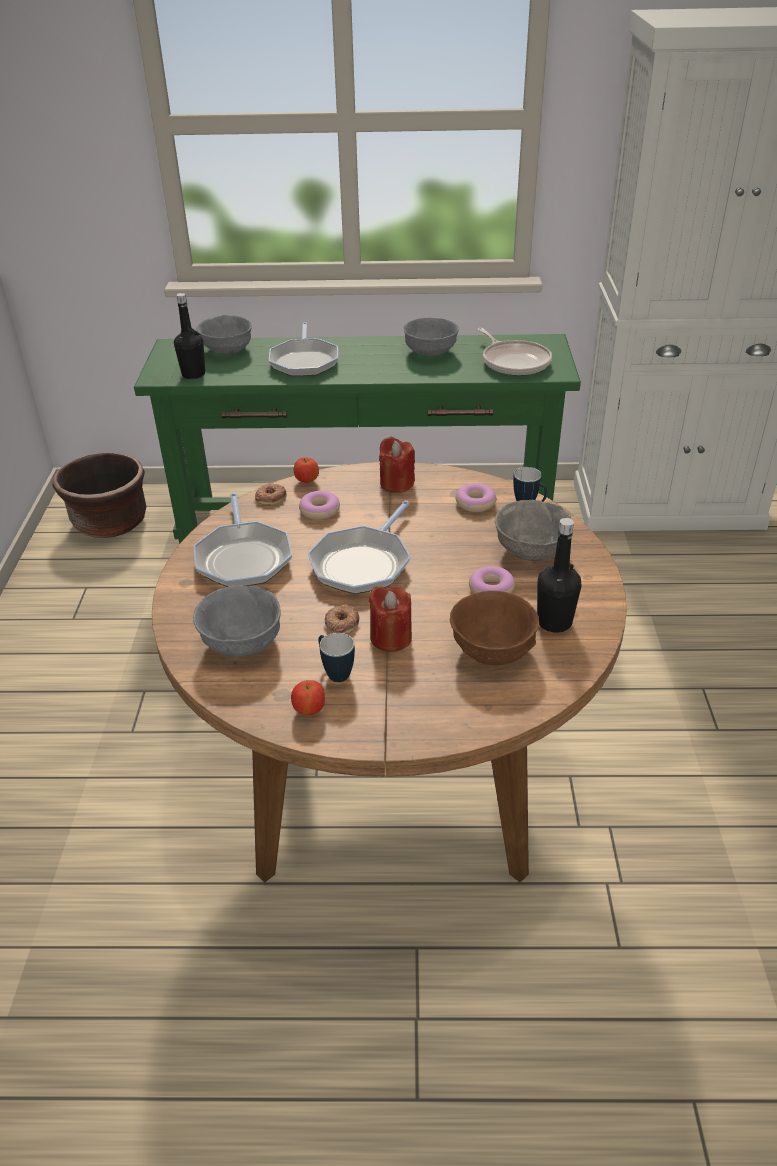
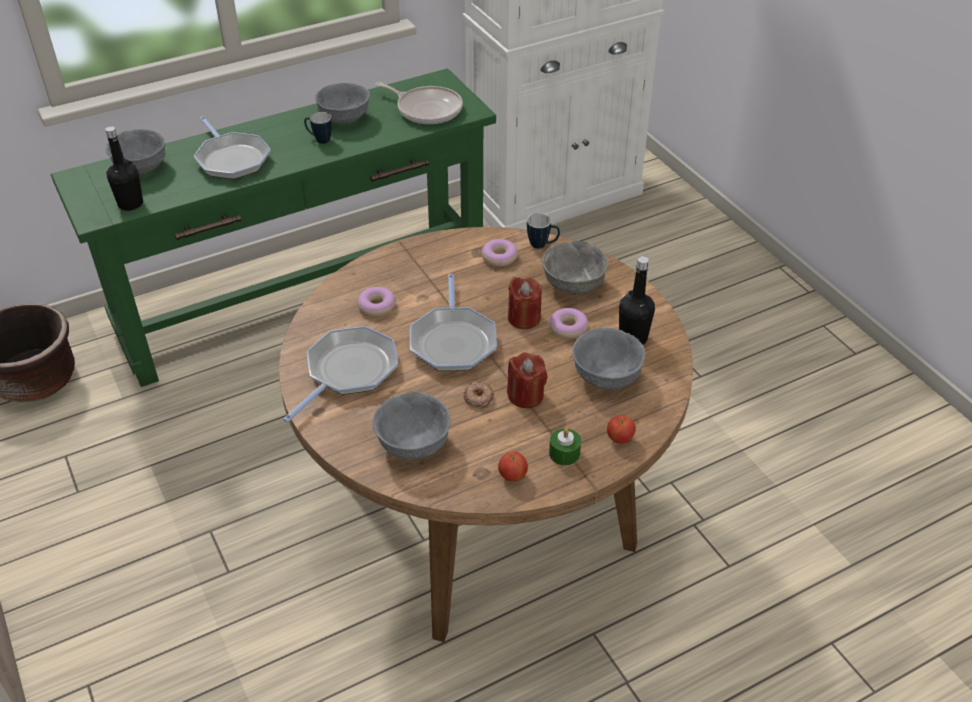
camera: 30 degrees left, 5 degrees up
frying pan [194,493,292,587] -> frying pan turned 105 degrees counterclockwise [283,326,398,423]
donut [255,483,287,505] -> none
apple [294,458,319,483] -> apple moved to [607,415,636,444]
mug [318,633,355,682] -> mug moved to [304,112,332,144]
red candle [379,437,415,493] -> red candle moved to [508,277,542,329]
brown bowl [450,591,539,665] -> grey bowl [572,328,645,390]
none -> green candle [549,428,581,465]

